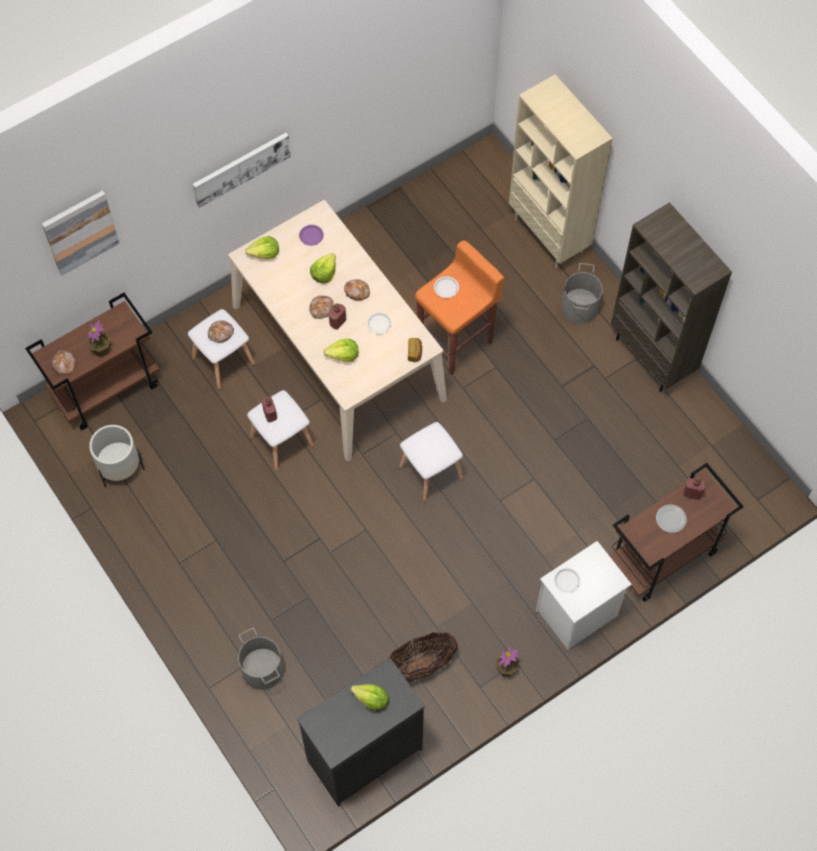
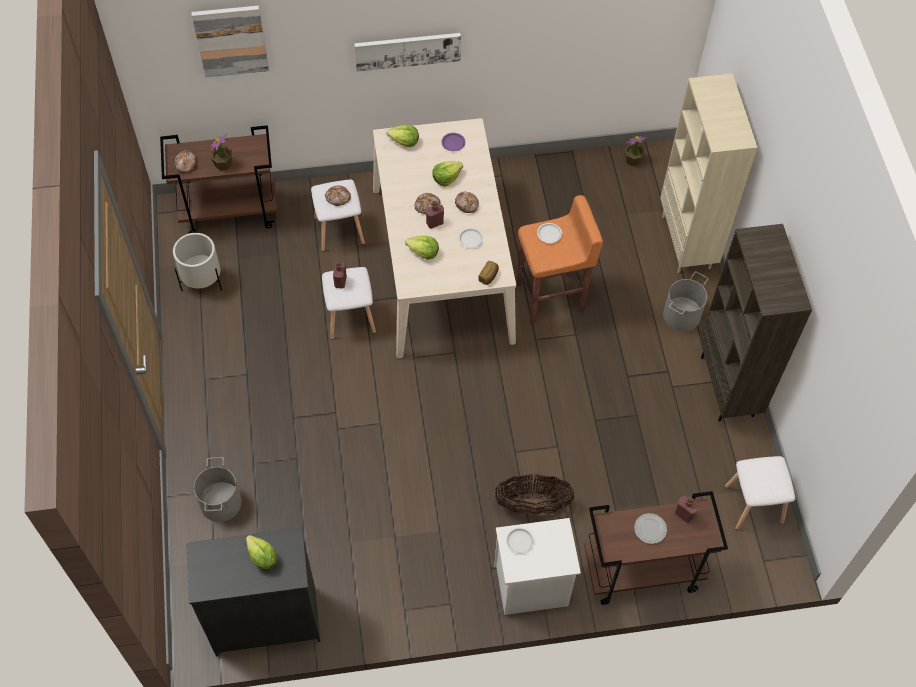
camera: 25 degrees right, 5 degrees down
basket [388,632,458,682] -> basket moved to [494,474,574,515]
white stool [399,422,463,502] -> white stool moved to [725,456,795,530]
potted plant [496,647,519,677] -> potted plant moved to [624,136,647,166]

